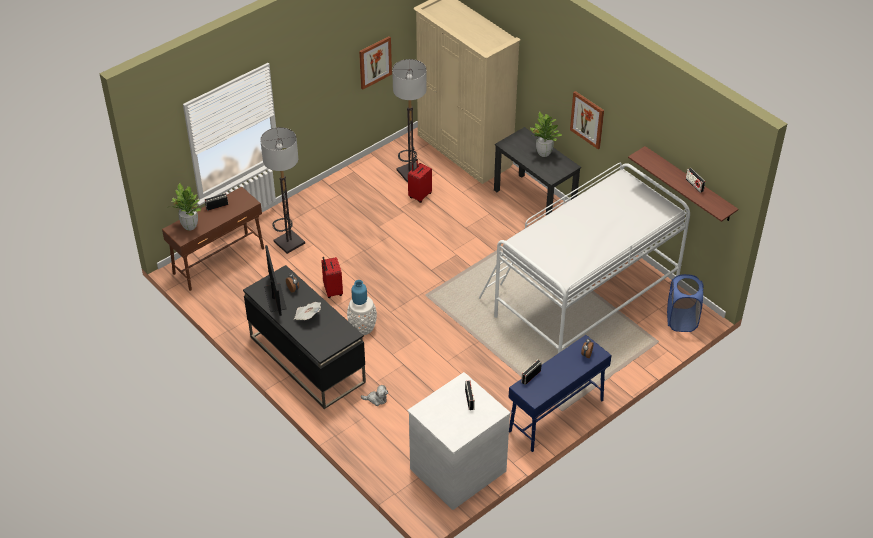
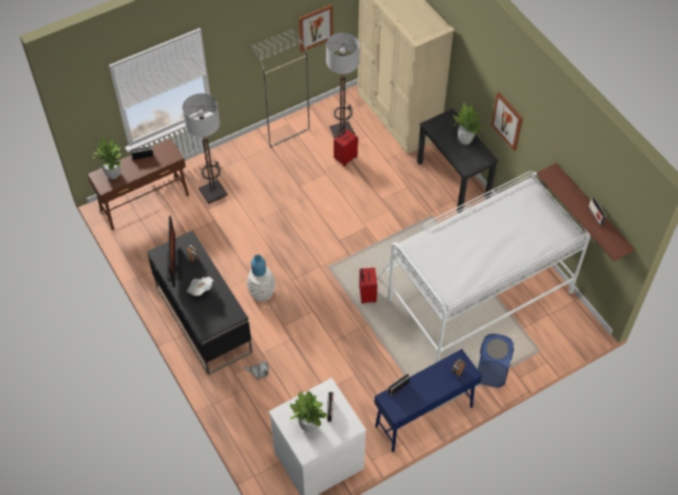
camera: 10 degrees right, 10 degrees up
red suitcase [321,257,343,298] -> red suitcase moved to [359,267,377,304]
blue laundry basket [667,274,704,332] -> blue laundry basket moved to [478,334,514,388]
none -> grey clothes rack [250,28,310,147]
none -> potted plant [290,391,327,432]

